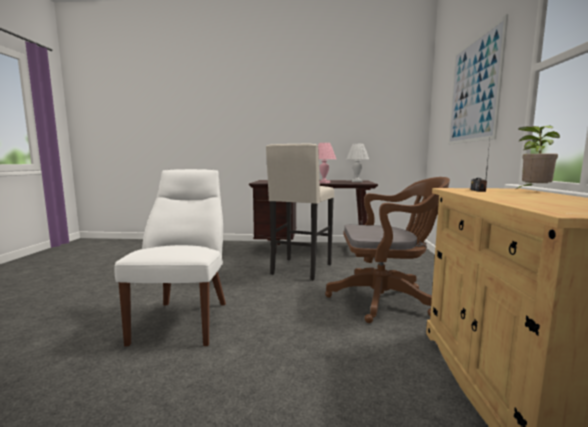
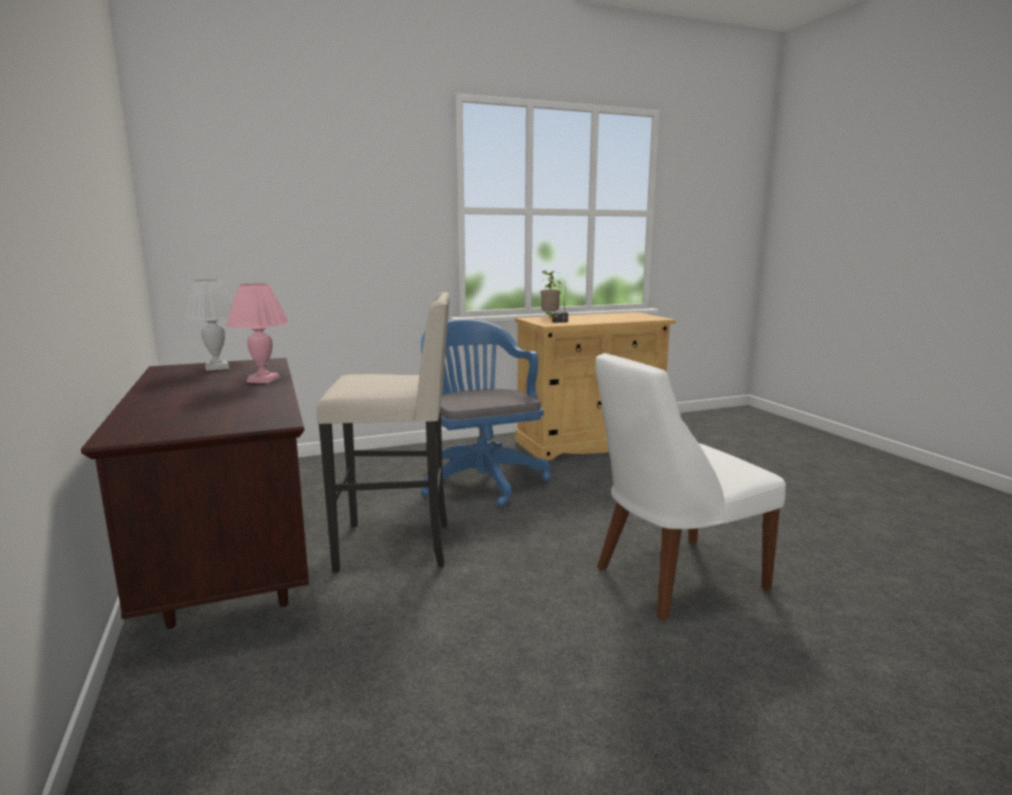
camera: 115 degrees left, 5 degrees up
brown office chair [325,177,450,323] -> blue office chair [421,319,551,507]
picture [448,14,508,145] -> none

